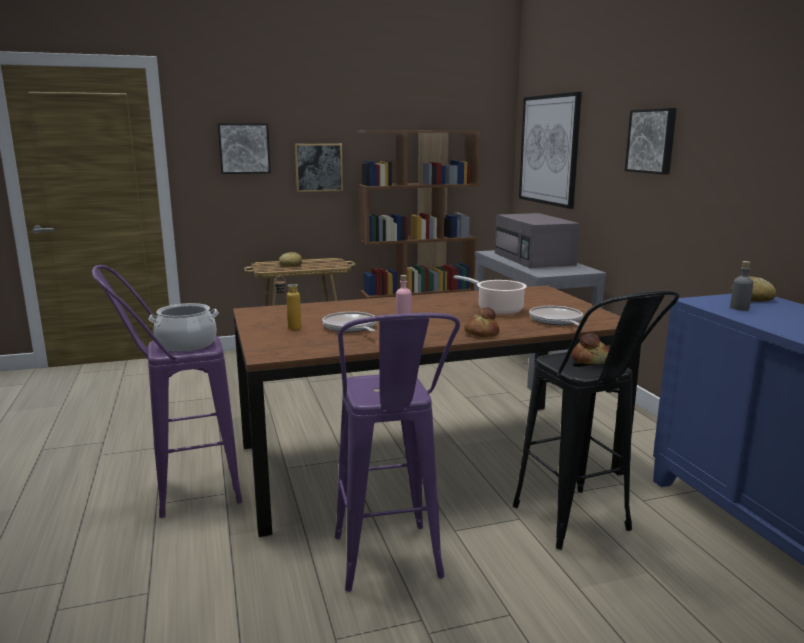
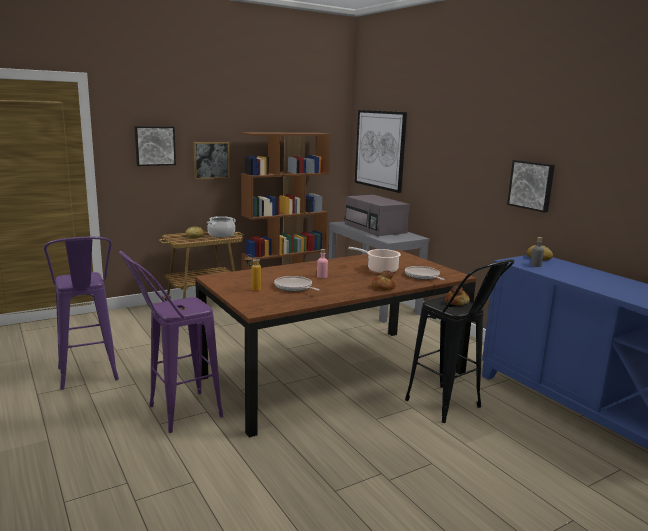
camera: 15 degrees left, 0 degrees up
cooking pot [149,303,219,352] -> cooking pot moved to [207,216,236,237]
purple stool [335,313,460,592] -> purple stool moved to [44,237,119,390]
picture [625,108,677,174] -> picture moved to [507,160,555,213]

